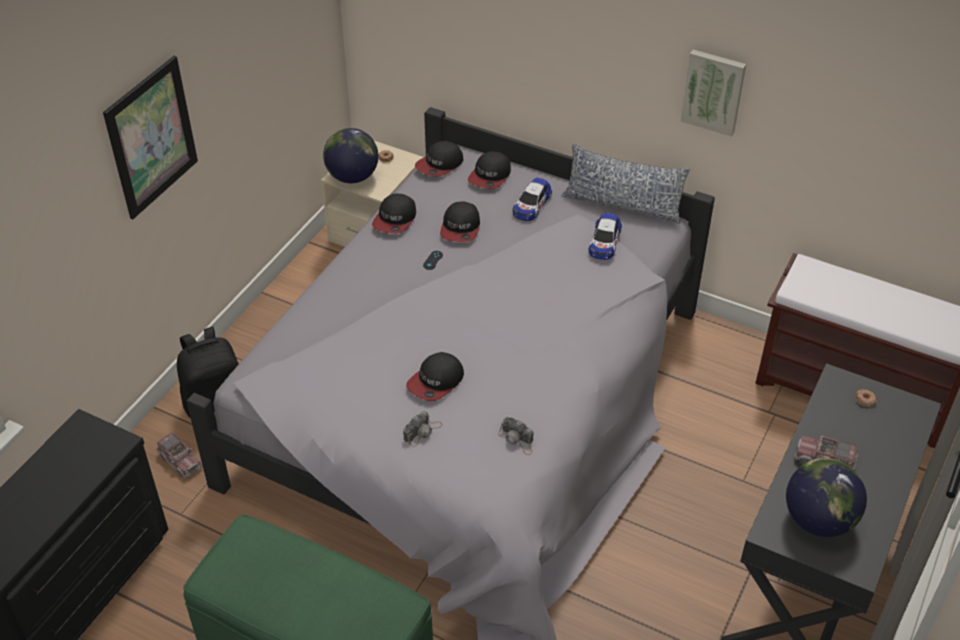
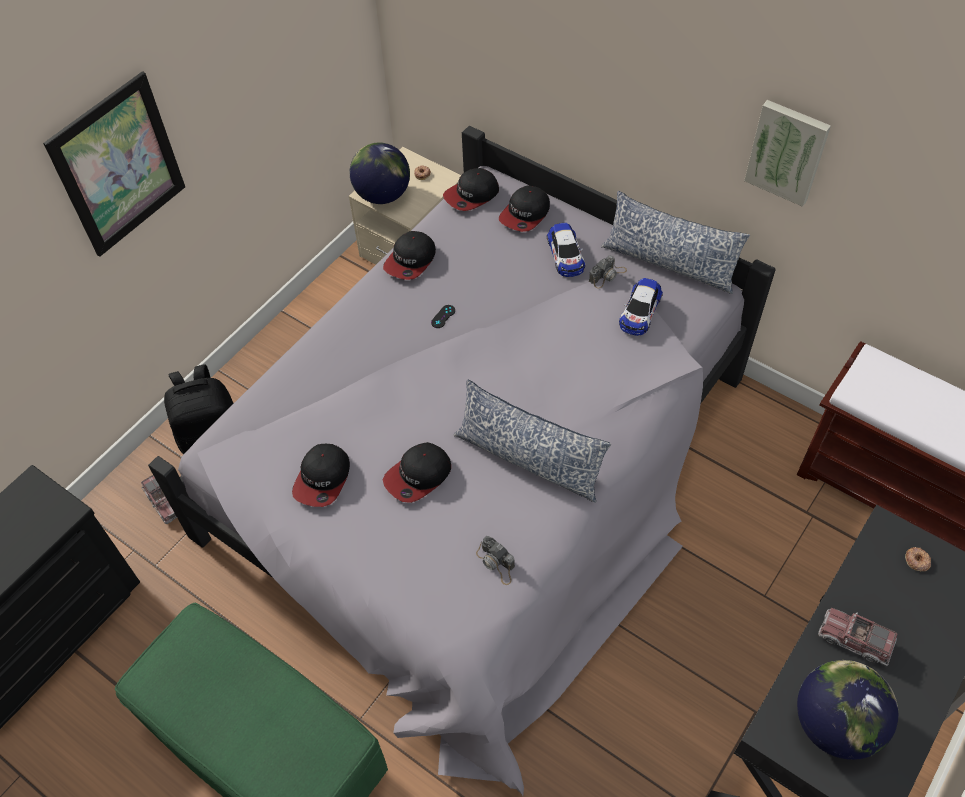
camera: 10 degrees right, 10 degrees up
camera [403,411,443,447] -> camera moved to [589,255,627,289]
cap [440,202,480,242] -> cap moved to [292,444,350,507]
toy car [513,178,552,221] -> toy car turned 45 degrees counterclockwise [547,223,585,277]
none -> pillow [453,380,611,503]

